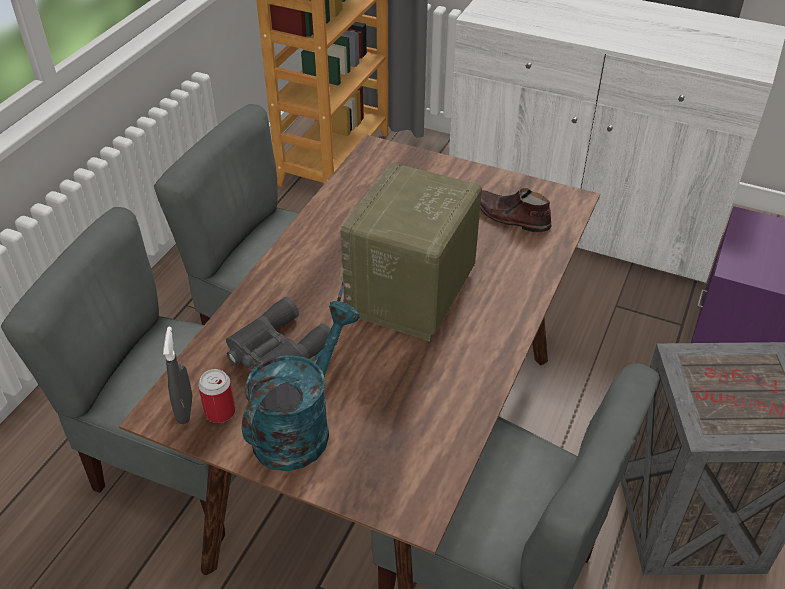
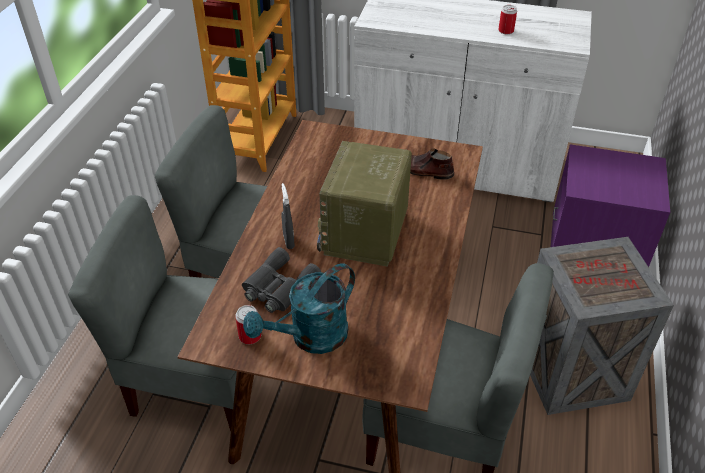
camera: 10 degrees left, 0 degrees up
grey spray bottle [163,327,193,424] -> grey spray bottle moved to [281,183,295,249]
turquoise watering can [242,301,360,471] -> turquoise watering can turned 150 degrees counterclockwise [243,263,355,354]
none -> can [498,5,517,34]

